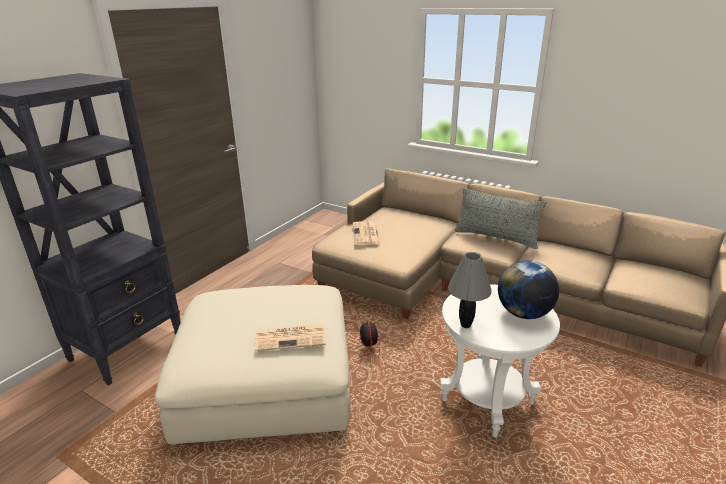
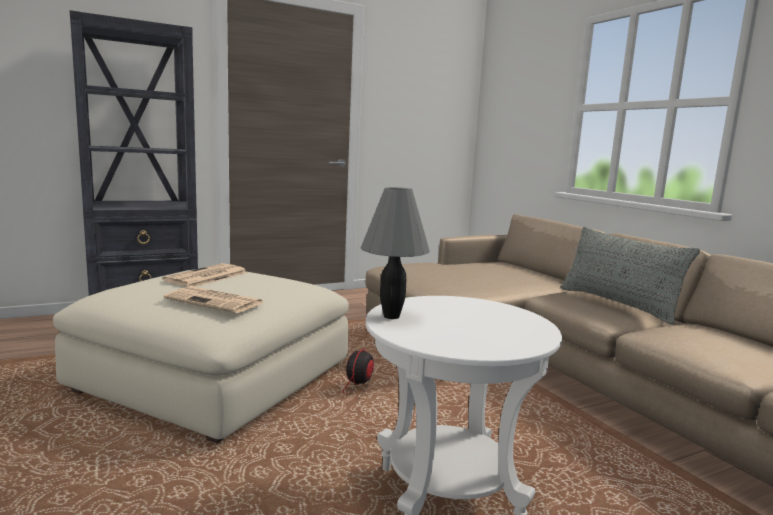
camera: 30 degrees right, 15 degrees down
newspaper [353,221,381,245] -> newspaper moved to [162,263,248,287]
globe [498,260,559,319] -> none

